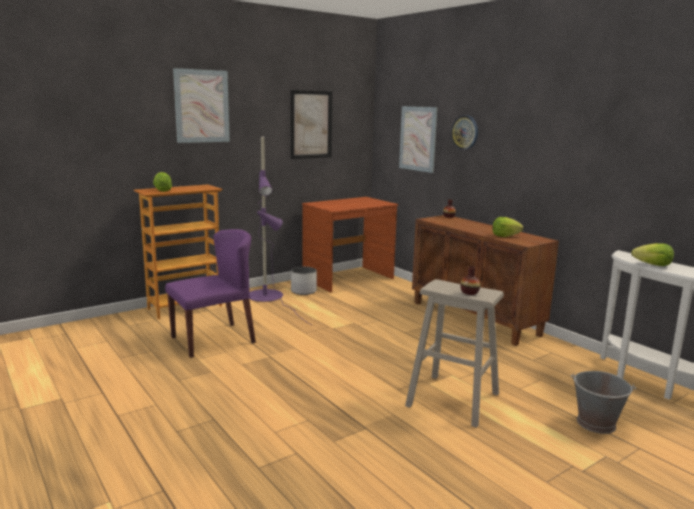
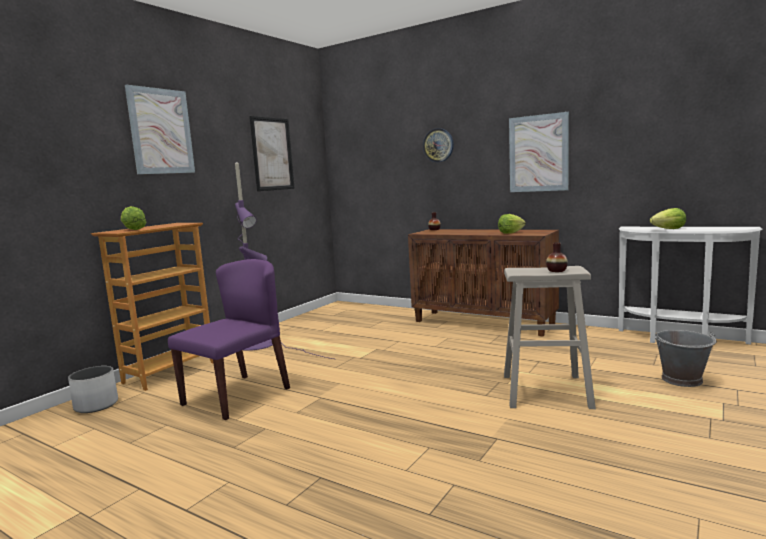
camera: 20 degrees left, 5 degrees down
white planter [291,267,317,295] -> white planter moved to [68,366,118,413]
brown desk [302,197,399,292] -> none
picture [399,106,437,173] -> picture moved to [509,112,569,192]

